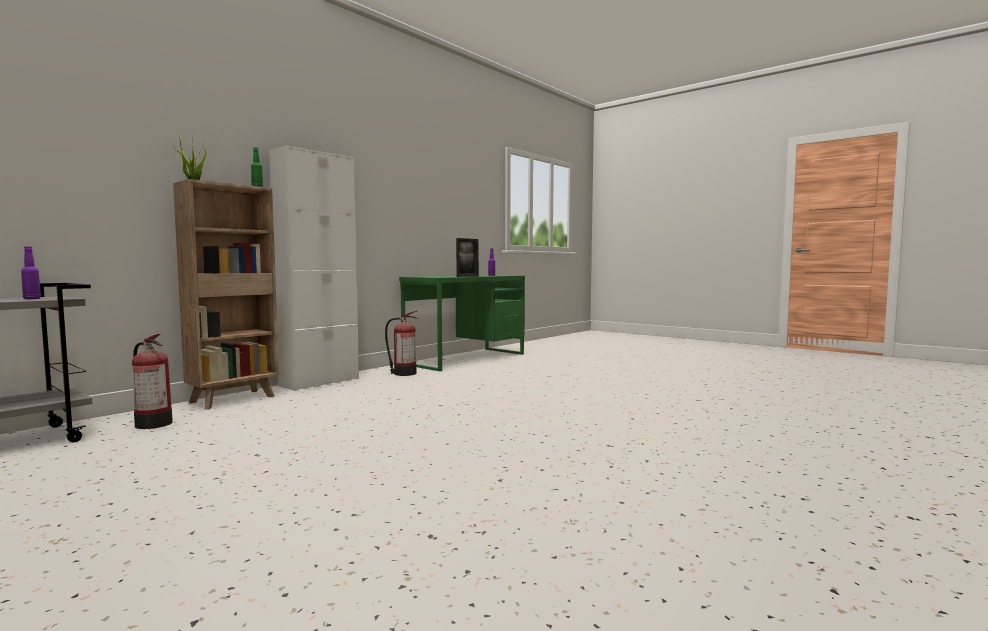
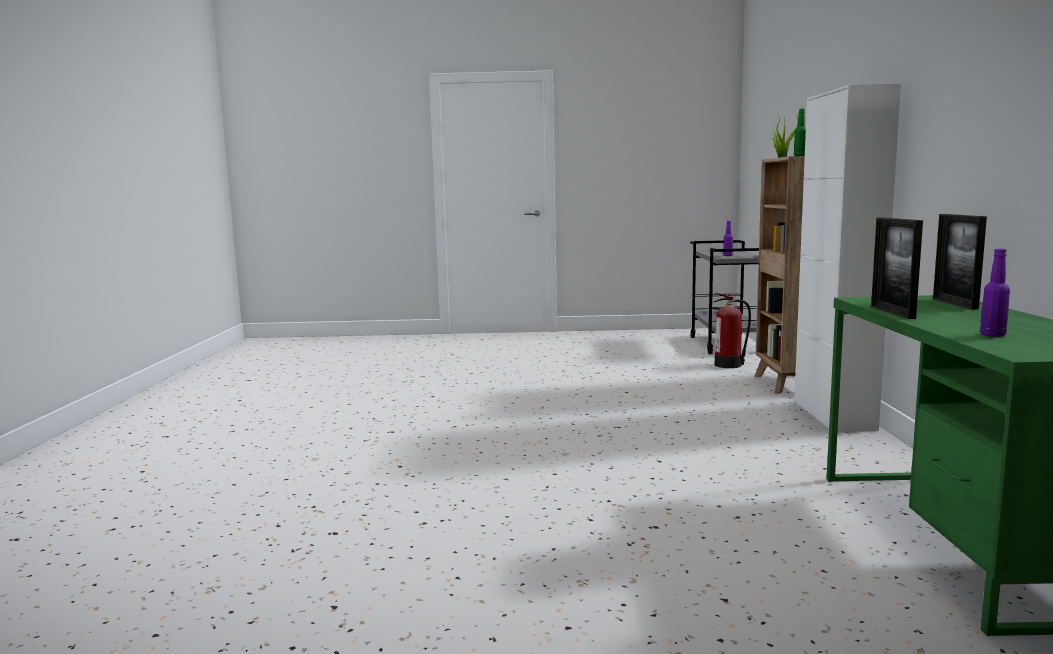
camera: 140 degrees right, 5 degrees up
fire extinguisher [385,311,419,376] -> none
none -> picture frame [933,214,987,310]

